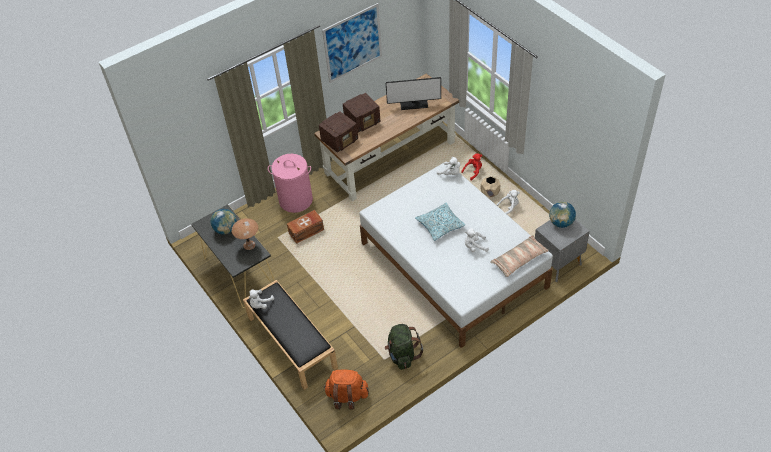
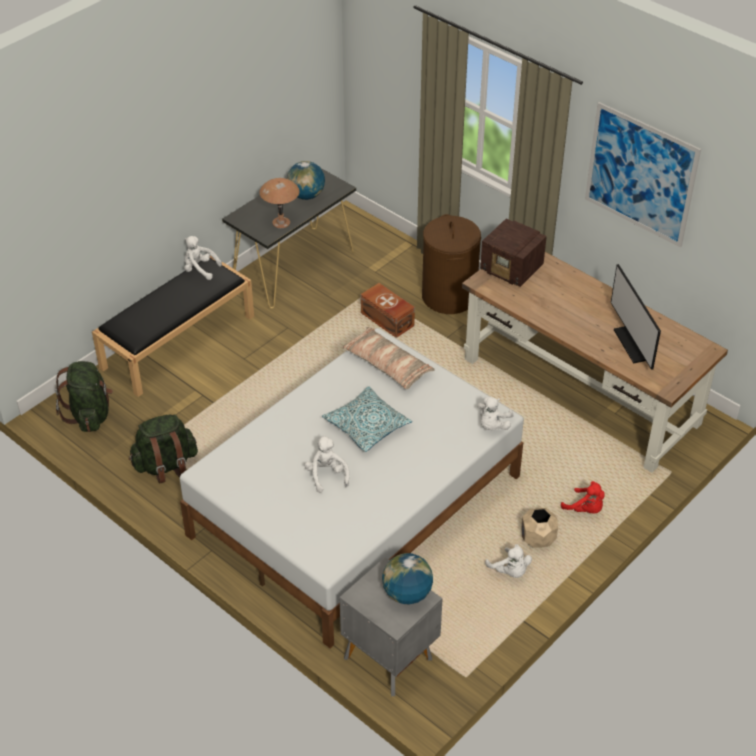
camera: 75 degrees right, 5 degrees down
pink laundry basket [268,154,313,213] -> brown laundry basket [422,214,481,314]
orange backpack [324,370,369,410] -> green backpack [55,361,113,432]
radio [343,93,381,133] -> none
pillow [490,235,549,277] -> pillow moved to [343,327,435,389]

